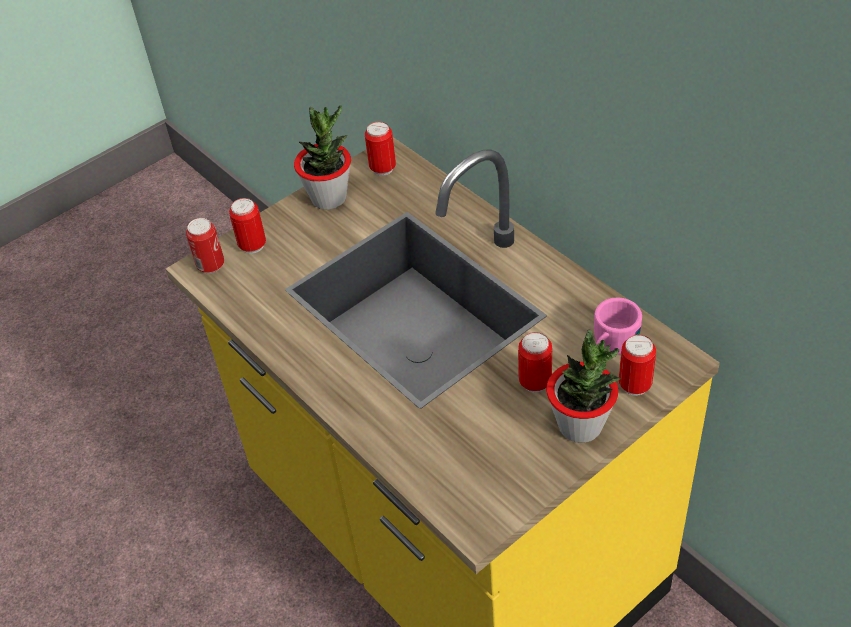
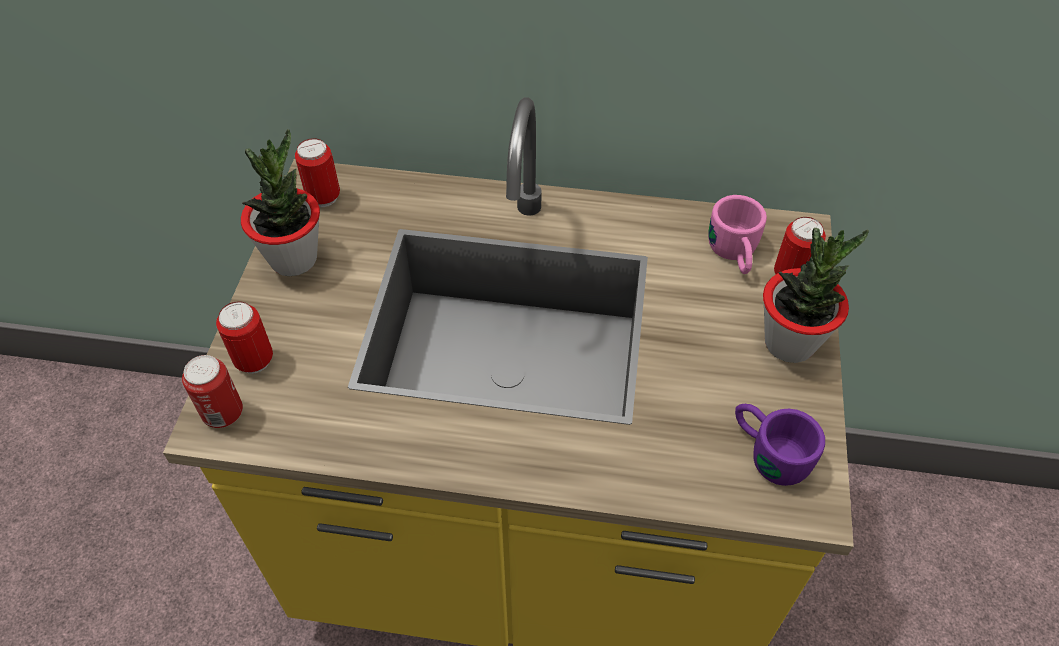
camera: 45 degrees left, 5 degrees up
can [518,332,552,393] -> none
none -> purple mug [735,404,825,486]

